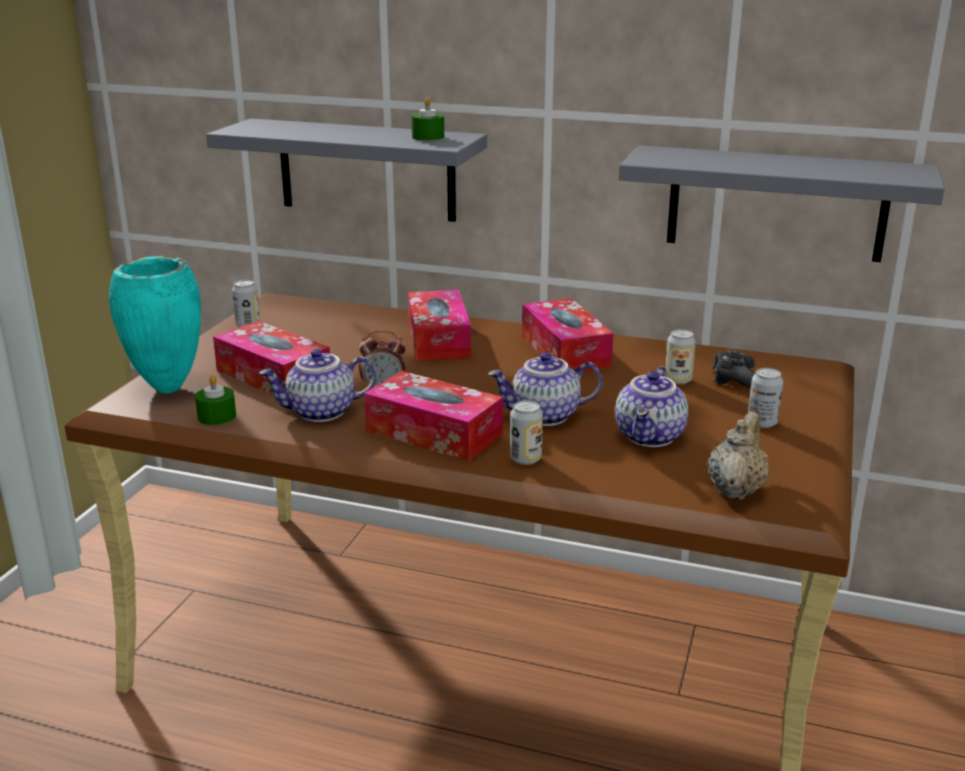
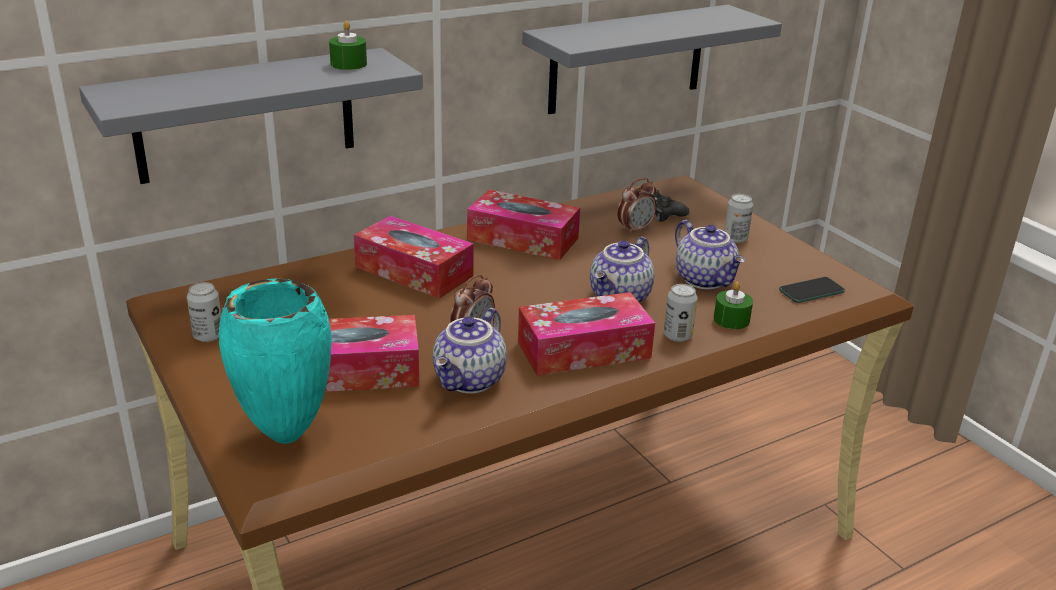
camera: 50 degrees left, 5 degrees up
green candle [195,375,236,425] -> green candle moved to [714,282,753,329]
can [665,329,696,385] -> alarm clock [617,178,656,235]
beige teapot [707,411,769,500] -> phone [779,277,845,303]

